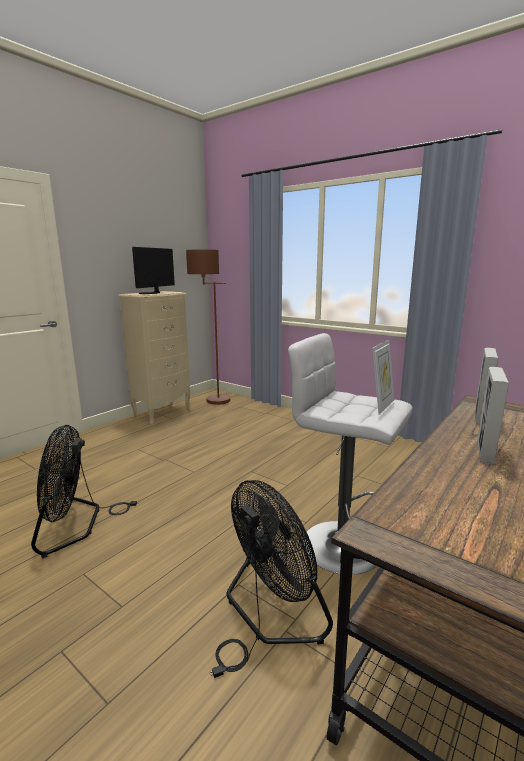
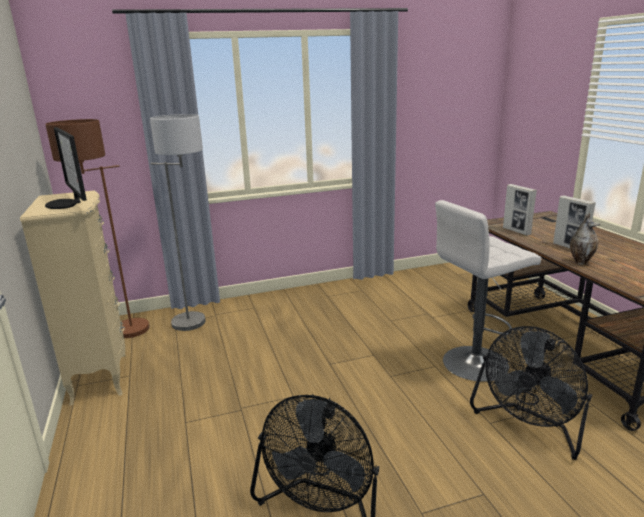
camera: 55 degrees left, 5 degrees up
black fan [210,480,333,678] -> black fan turned 135 degrees counterclockwise [470,326,592,460]
picture frame [373,339,394,415] -> none
none -> grey floor lamp [150,114,206,331]
none -> vase [570,213,600,265]

